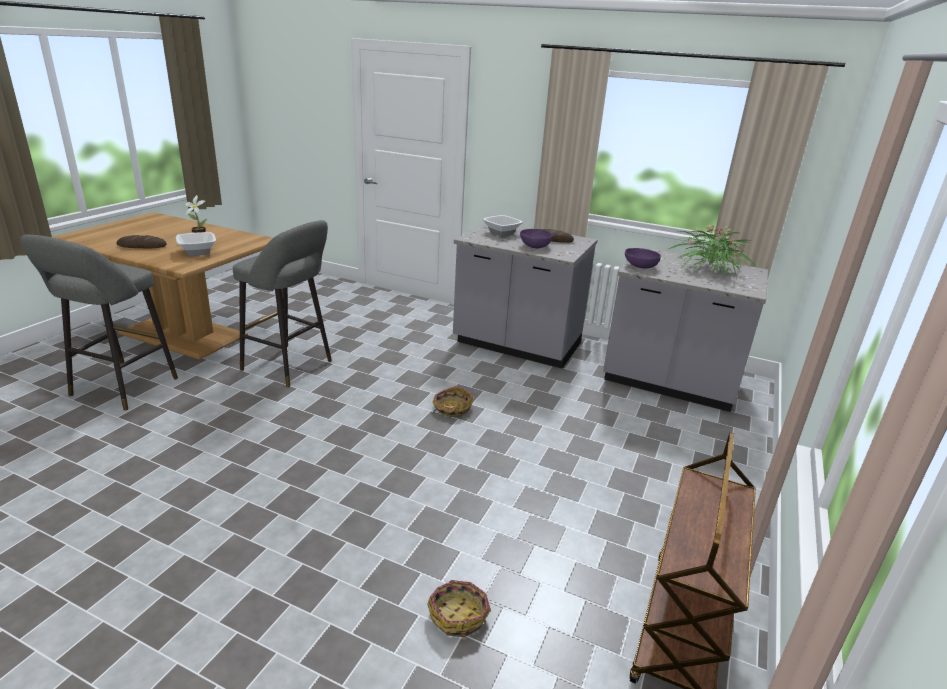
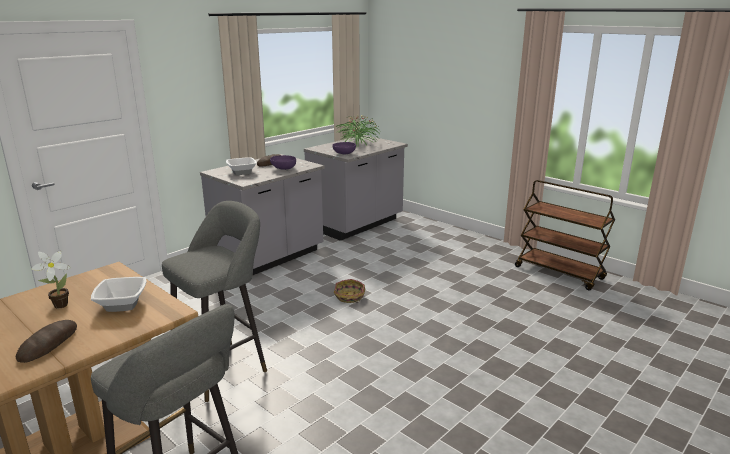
camera: 70 degrees left, 5 degrees down
basket [427,580,491,637] -> none

